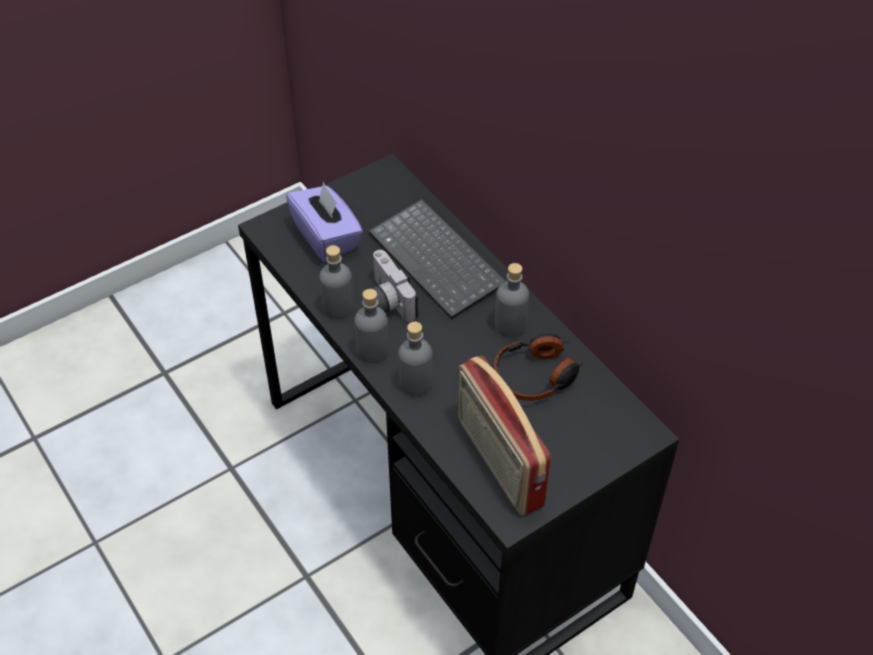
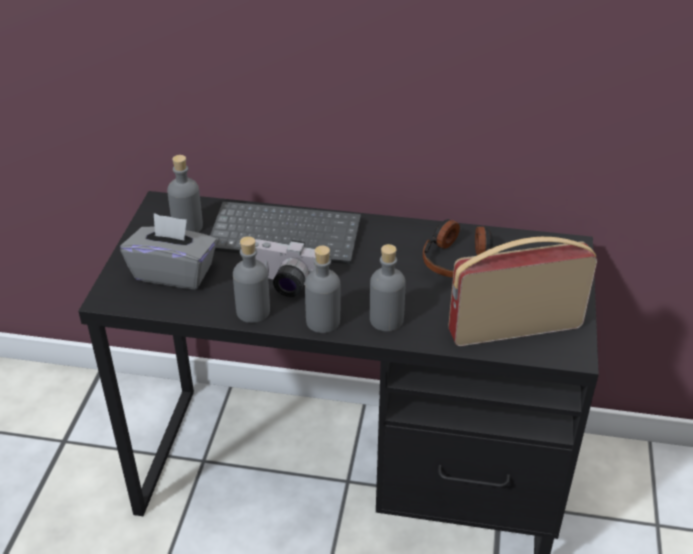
camera: 45 degrees left, 10 degrees down
purple tissue box [286,182,363,262] -> grey tissue box [120,213,217,289]
radio [458,356,551,516] -> radio turned 150 degrees clockwise [449,237,597,346]
grey bottle [495,263,529,337] -> grey bottle moved to [167,155,203,232]

